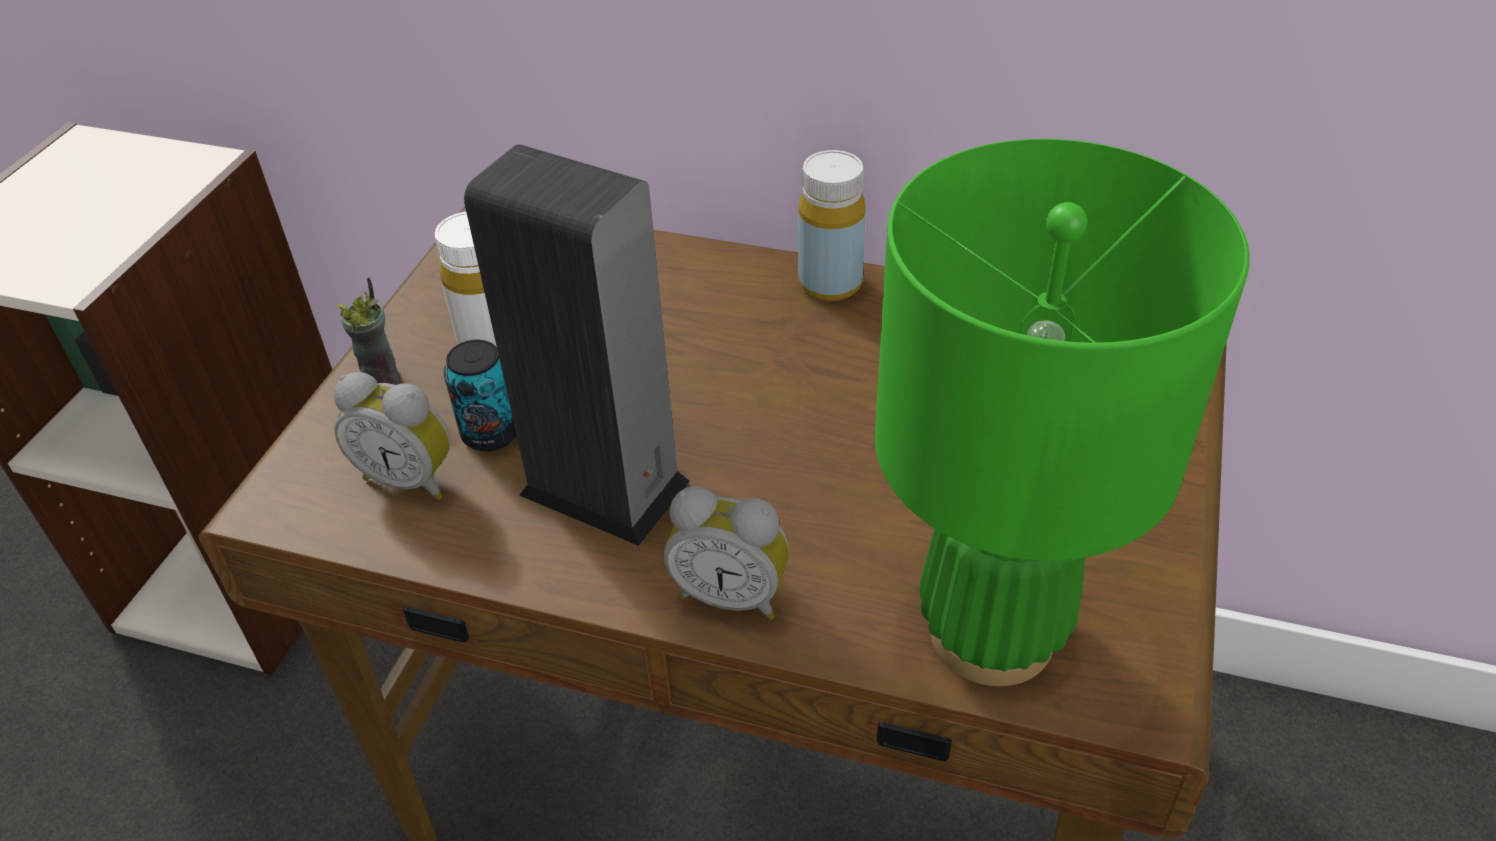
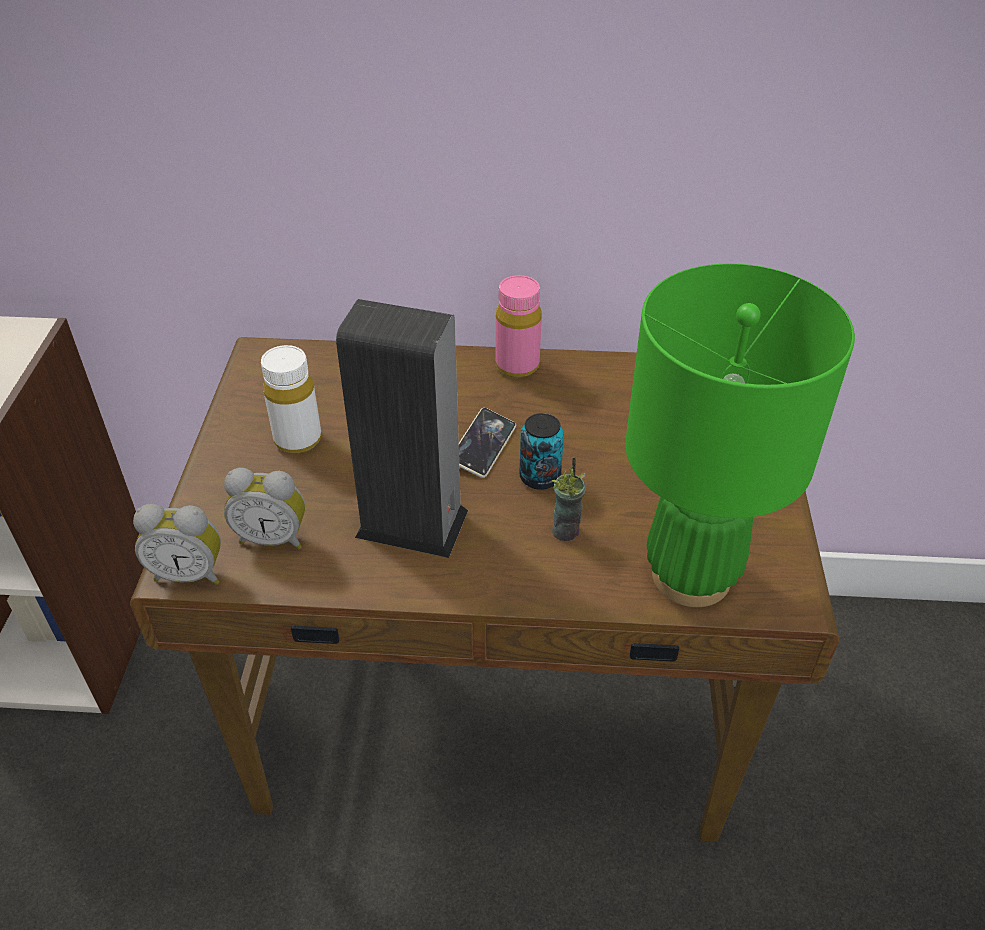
camera: 15 degrees left, 0 degrees up
cup [337,277,400,385] -> cup moved to [552,457,586,541]
can [444,340,517,451] -> can moved to [520,413,564,490]
alarm clock [664,486,789,620] -> alarm clock moved to [133,504,221,585]
yellow bottle [798,150,866,301] -> pink bottle [496,275,542,378]
none -> phone [459,408,516,478]

